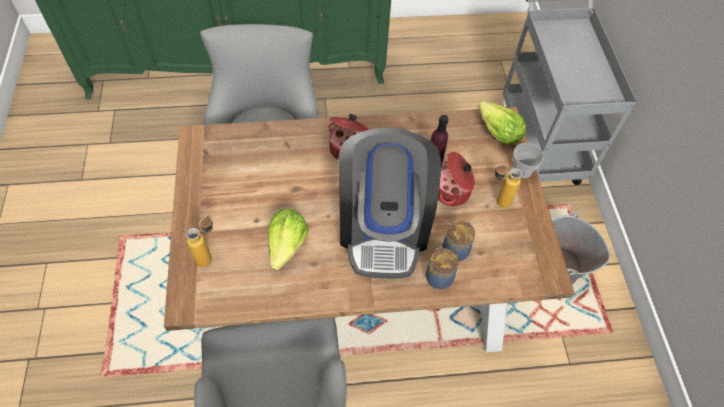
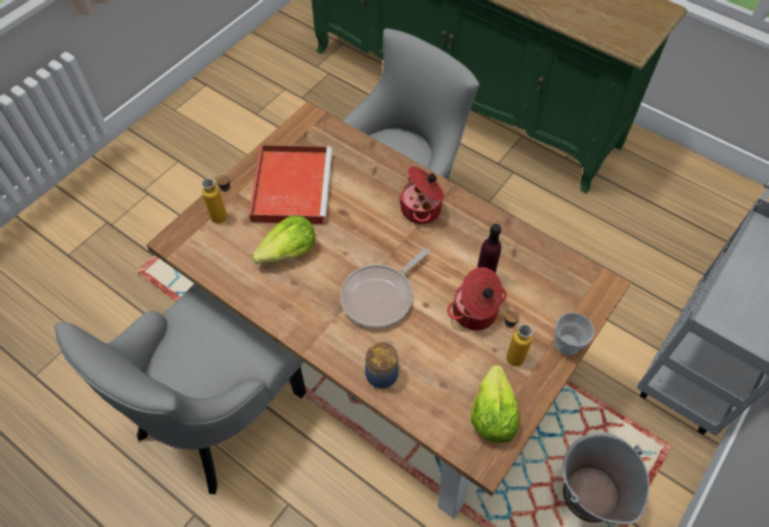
camera: 45 degrees right, 0 degrees up
coffee machine [338,127,441,279] -> frying pan [340,248,430,328]
jar [442,221,475,261] -> none
lettuce [478,101,526,145] -> lettuce moved to [471,365,520,443]
none -> red tray [249,145,332,224]

